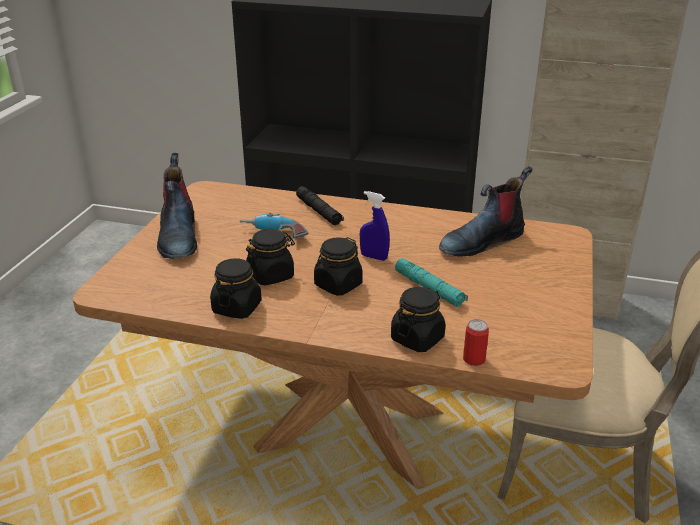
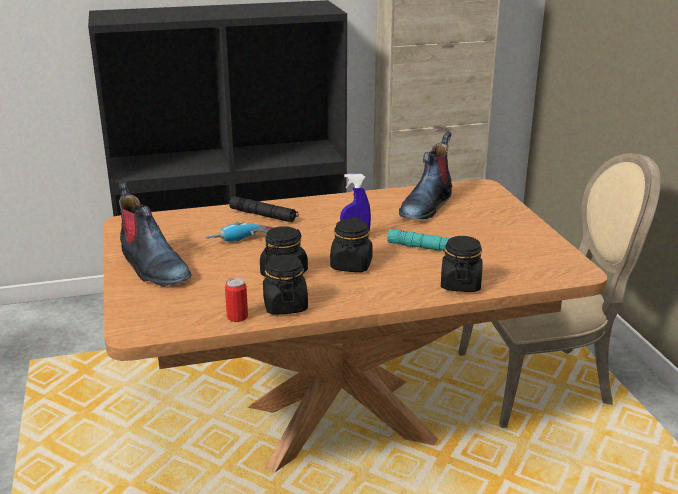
camera: 30 degrees left, 5 degrees down
can [463,319,489,366] -> can moved to [225,277,248,322]

